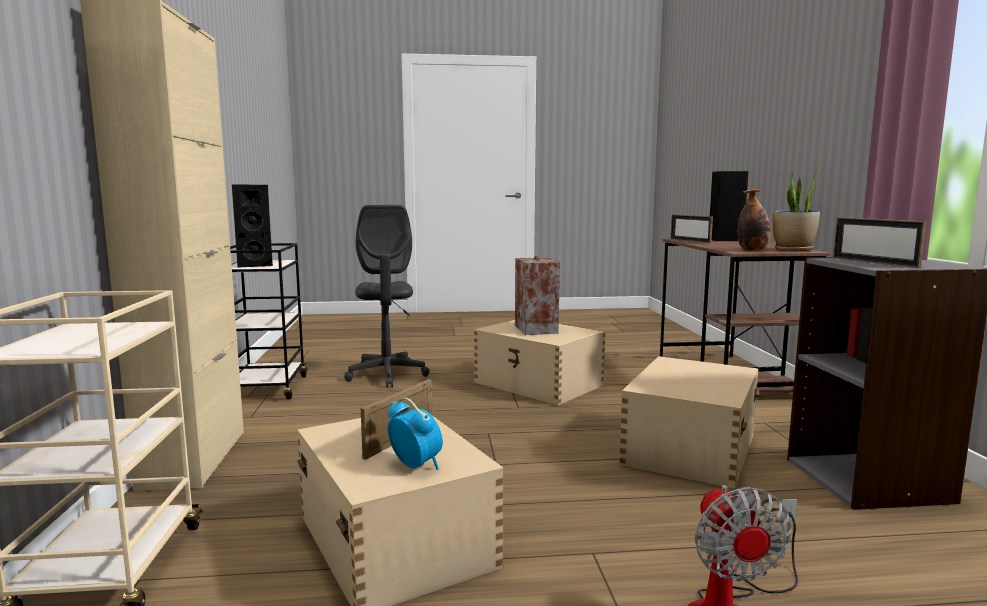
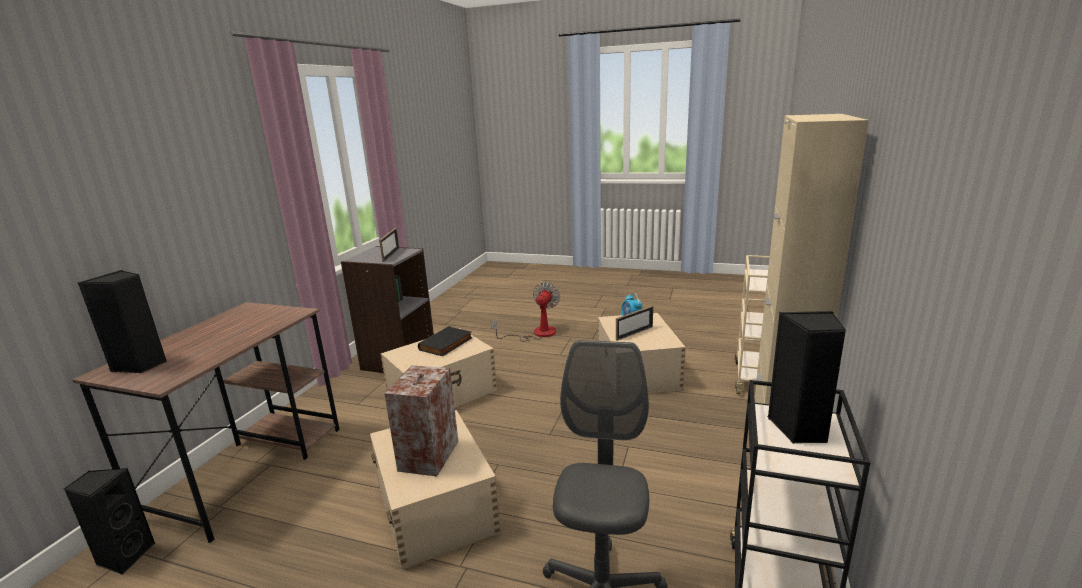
camera: 155 degrees left, 10 degrees up
picture frame [671,214,713,243] -> none
bottle [737,189,771,251] -> none
potted plant [772,168,821,251] -> none
none -> black speaker [64,468,155,575]
none -> black book [418,326,473,356]

